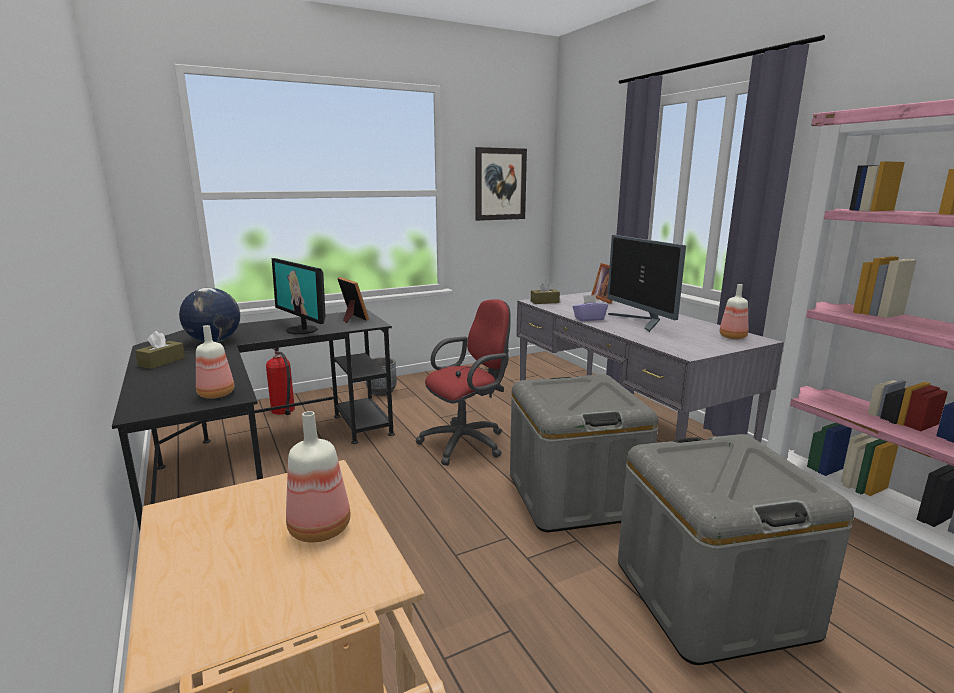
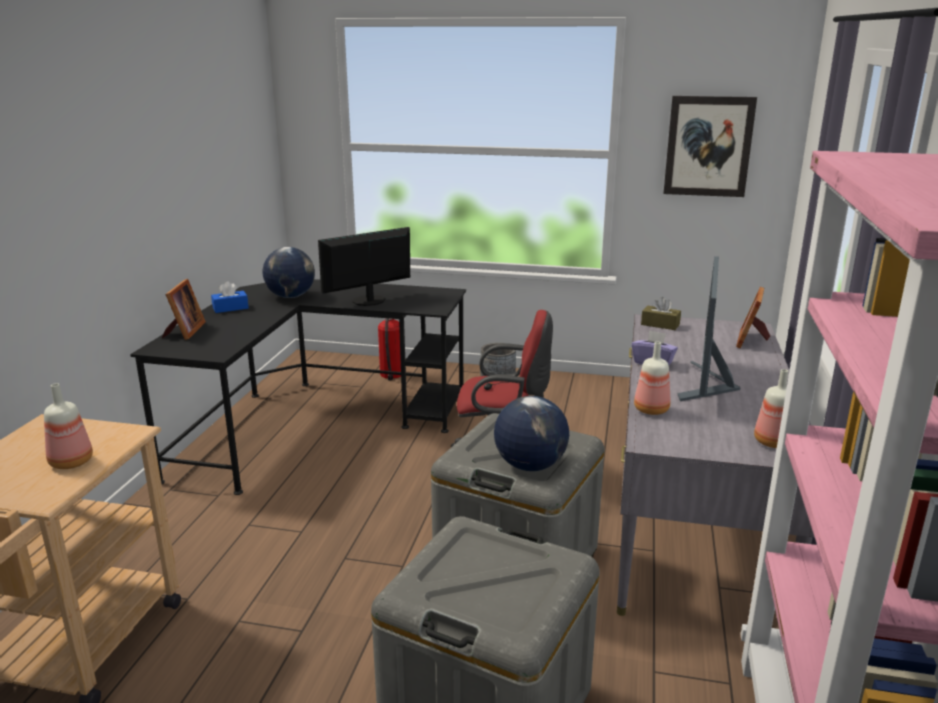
camera: 40 degrees right, 5 degrees up
brown tissue box [135,331,185,369] -> blue tissue box [211,281,249,313]
bottle [196,325,234,399] -> bottle moved to [634,342,670,415]
monitor [272,258,326,334] -> monitor turned 60 degrees clockwise [318,227,410,306]
picture frame [337,277,369,323] -> picture frame moved to [162,279,206,340]
none -> globe [494,396,569,471]

